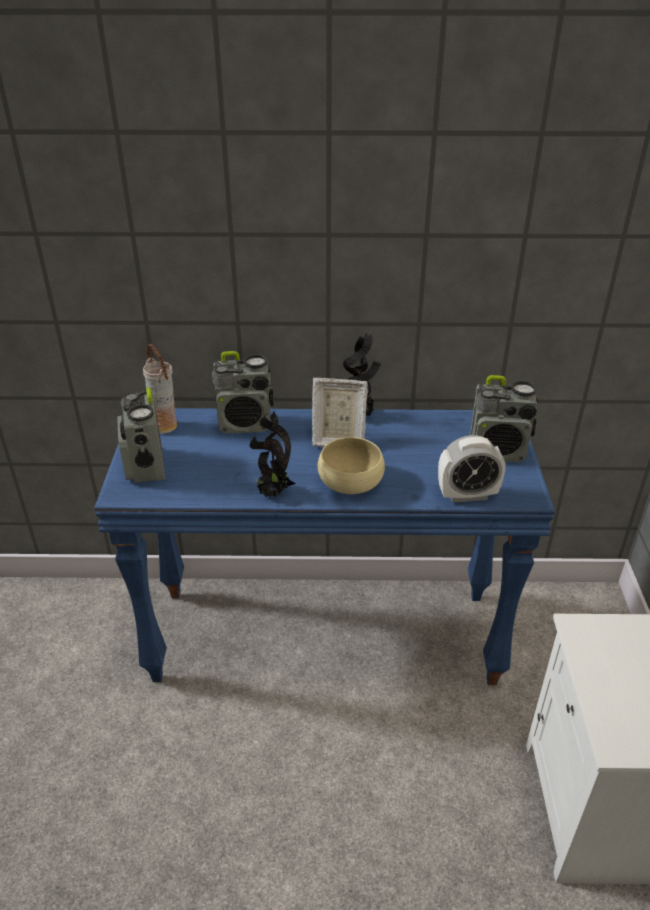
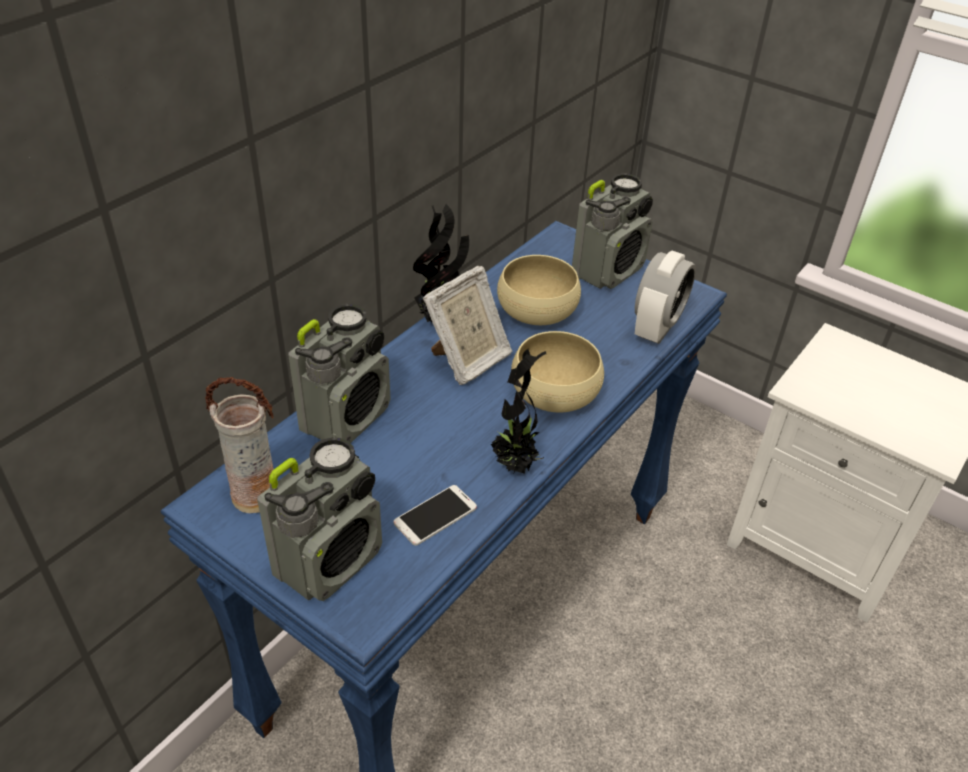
camera: 55 degrees left, 5 degrees up
radio [117,387,165,483] -> radio turned 75 degrees counterclockwise [257,437,382,601]
none -> phone [393,485,477,546]
none -> beige bowl [497,255,581,325]

